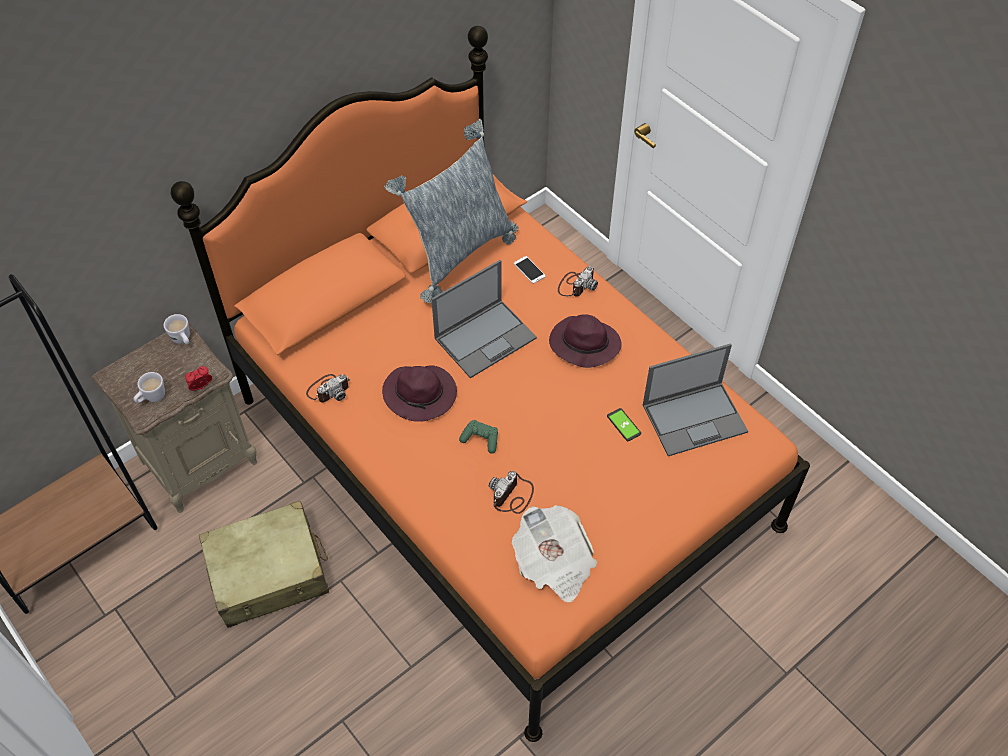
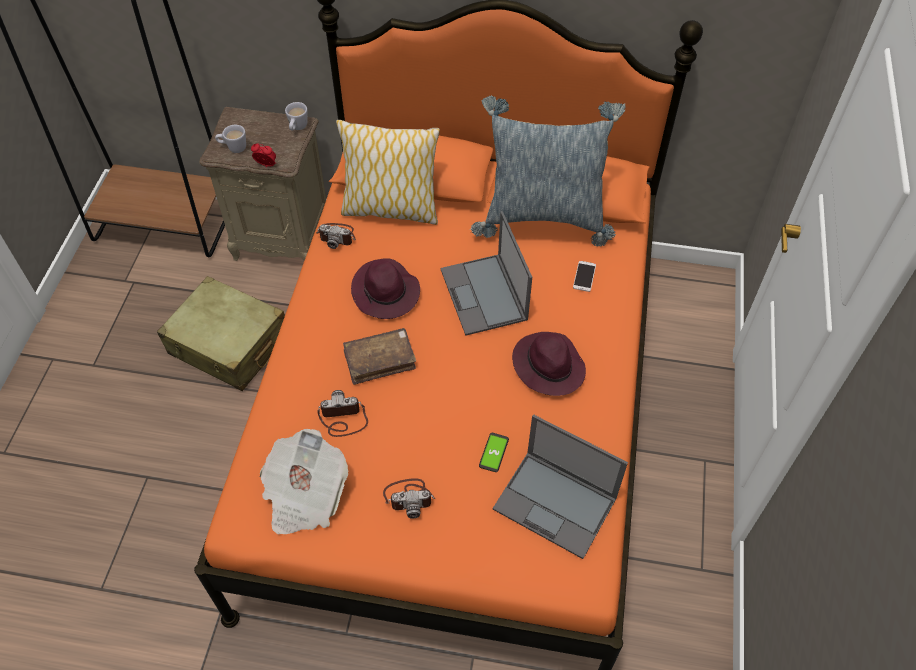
camera: 50 degrees right, 0 degrees up
laptop [431,260,537,378] -> laptop turned 60 degrees clockwise [440,211,532,336]
green game controller [459,420,498,454] -> brown book [343,328,416,385]
camera [558,266,598,297] -> camera moved to [383,478,435,519]
none -> pillow [336,120,440,225]

